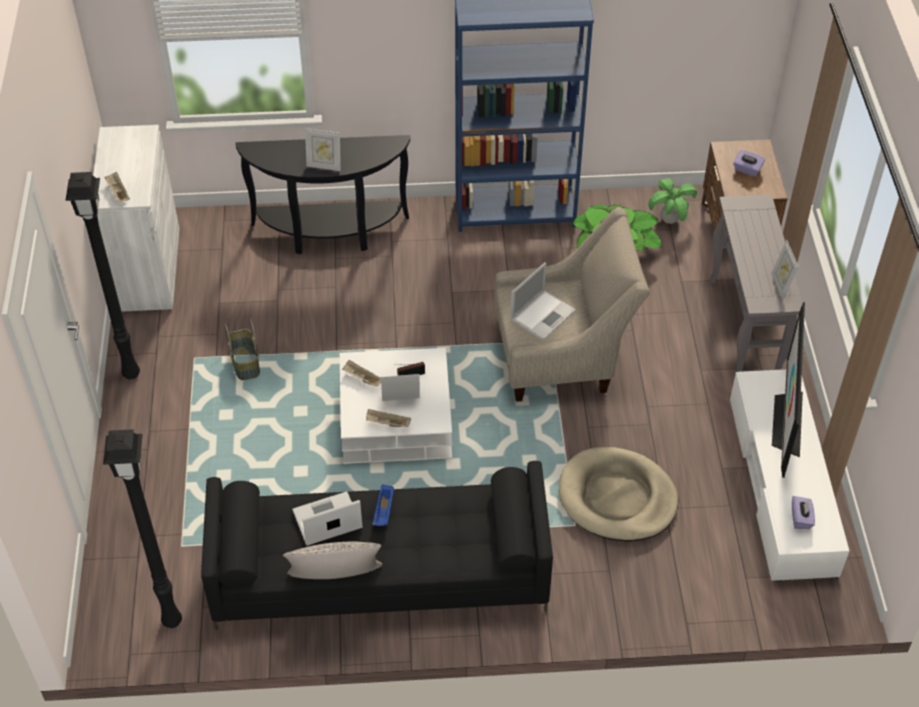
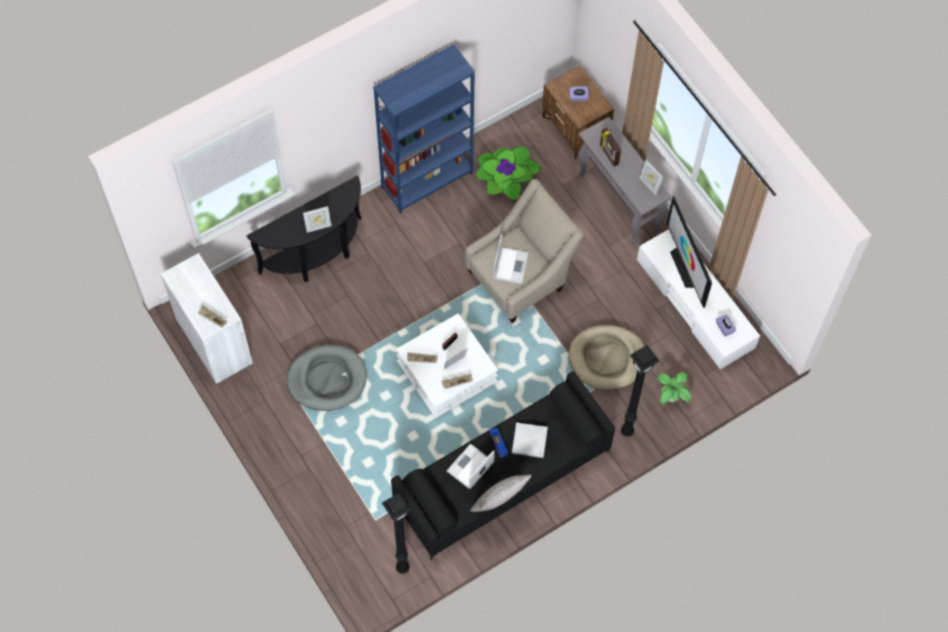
camera: 30 degrees left, 15 degrees up
black floor lamp [65,172,140,379] -> black floor lamp moved to [621,345,659,437]
basket [224,318,260,380] -> grey dog bed [287,345,367,411]
potted plant [648,178,697,224] -> potted plant moved to [657,372,691,404]
none -> white tray [512,422,548,458]
none -> picture frame [600,127,621,167]

